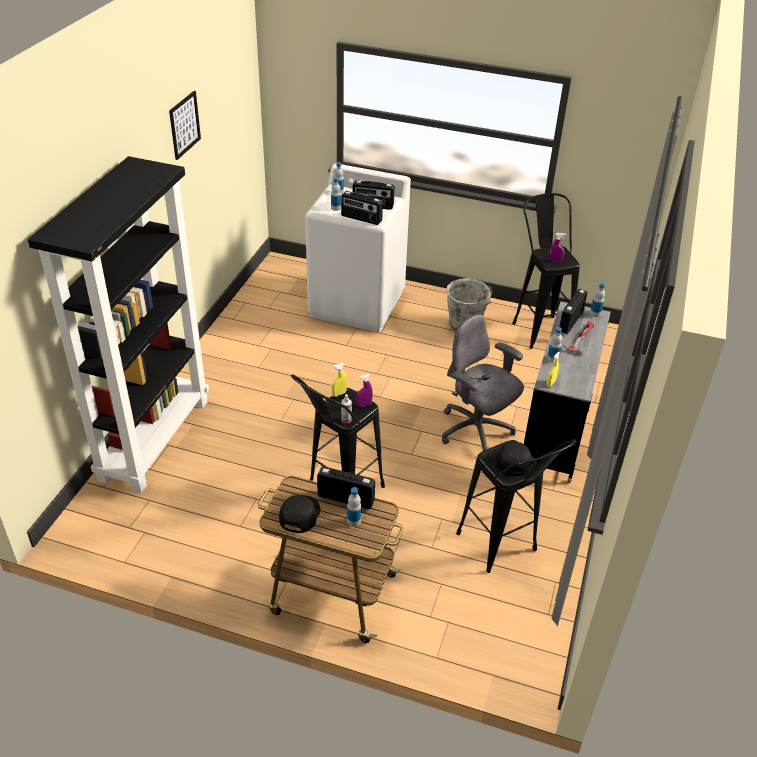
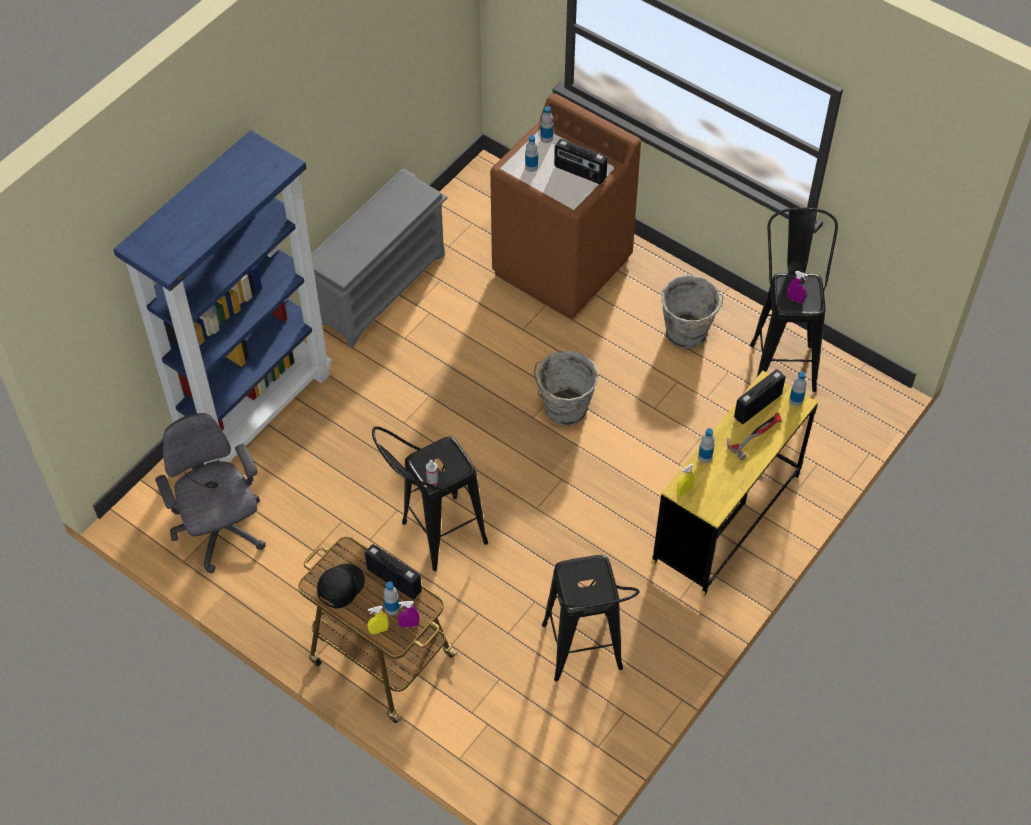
camera: 20 degrees right, 15 degrees up
black bookcase [28,156,209,494] -> blue bookcase [113,130,332,465]
picture [169,91,201,160] -> none
white washing machine [305,163,411,333] -> brown washing machine [490,93,641,319]
yellow spray bottle [332,363,347,397] -> yellow spray bottle moved to [367,606,389,634]
radio [341,191,383,225] -> none
purple spray bottle [356,374,373,408] -> purple spray bottle moved to [397,601,419,628]
grey office chair [442,314,524,451] -> grey office chair moved to [155,413,265,573]
black cap [495,442,532,476] -> none
grey desk [524,301,611,483] -> yellow desk [651,371,818,597]
none -> grey shoe rack [311,168,447,348]
none -> grey bucket [534,351,598,426]

